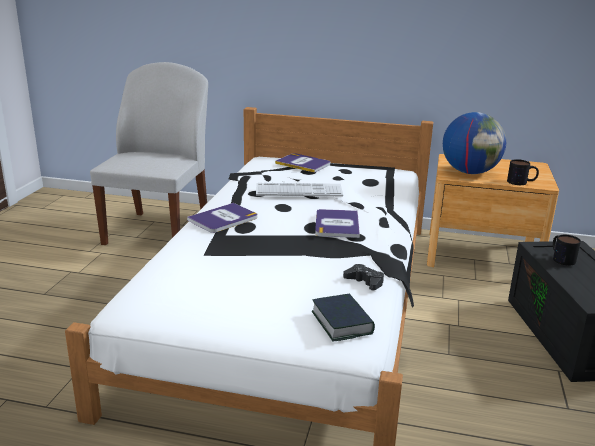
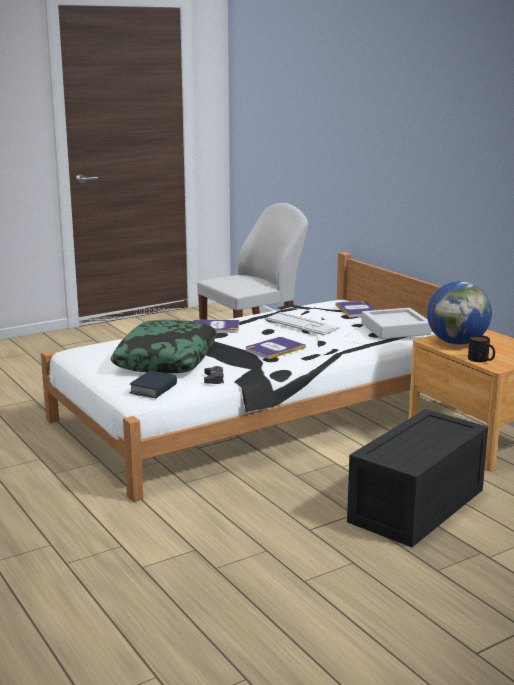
camera: 45 degrees right, 5 degrees down
mug [553,235,581,266] -> none
none -> pillow [110,320,217,374]
none -> grey tray [361,308,432,339]

